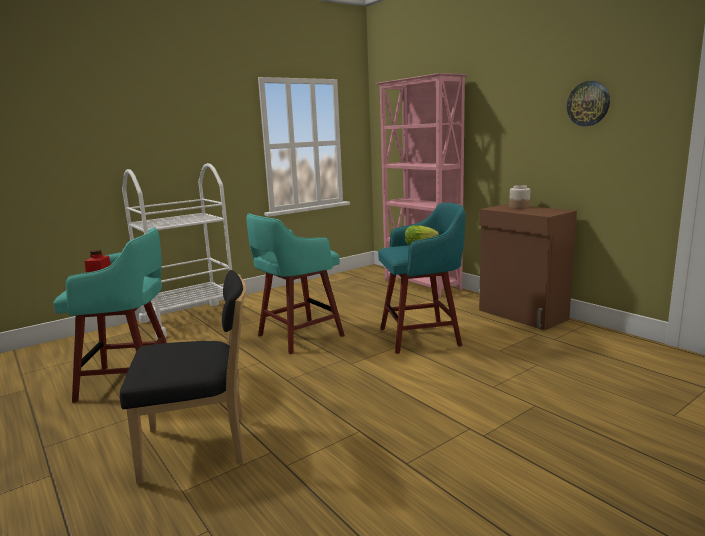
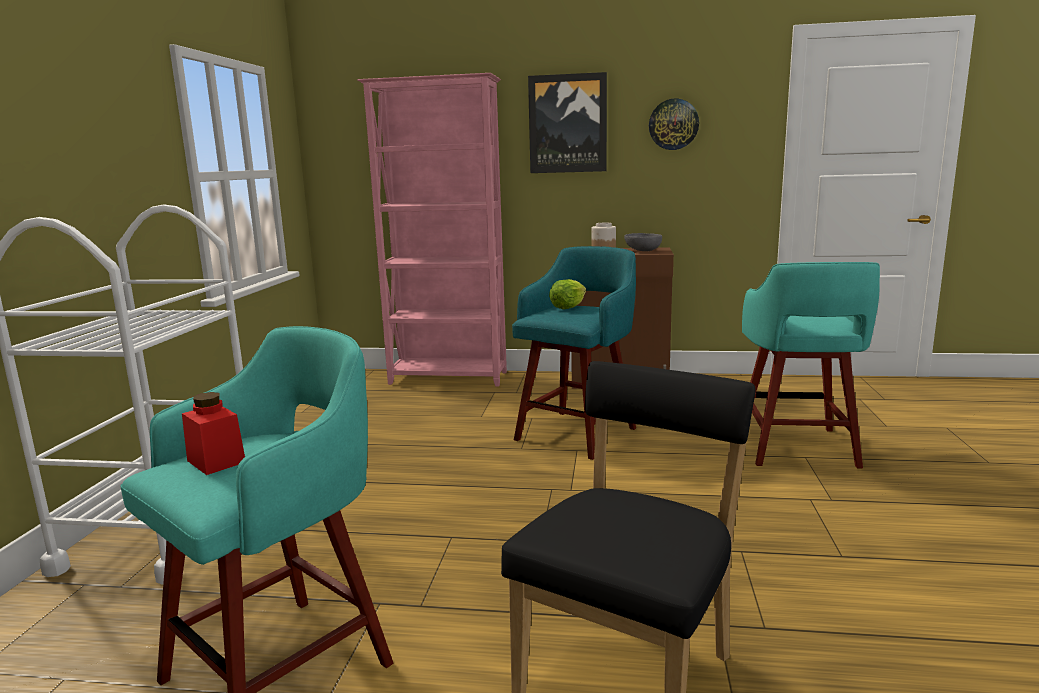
camera: 45 degrees left, 0 degrees up
turquoise stool [246,214,345,354] -> turquoise stool moved to [742,262,880,469]
none -> picture [528,72,607,173]
none -> grey bowl [624,233,662,251]

